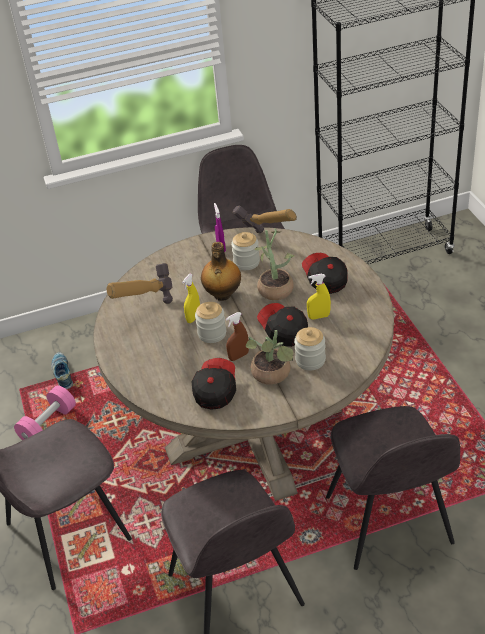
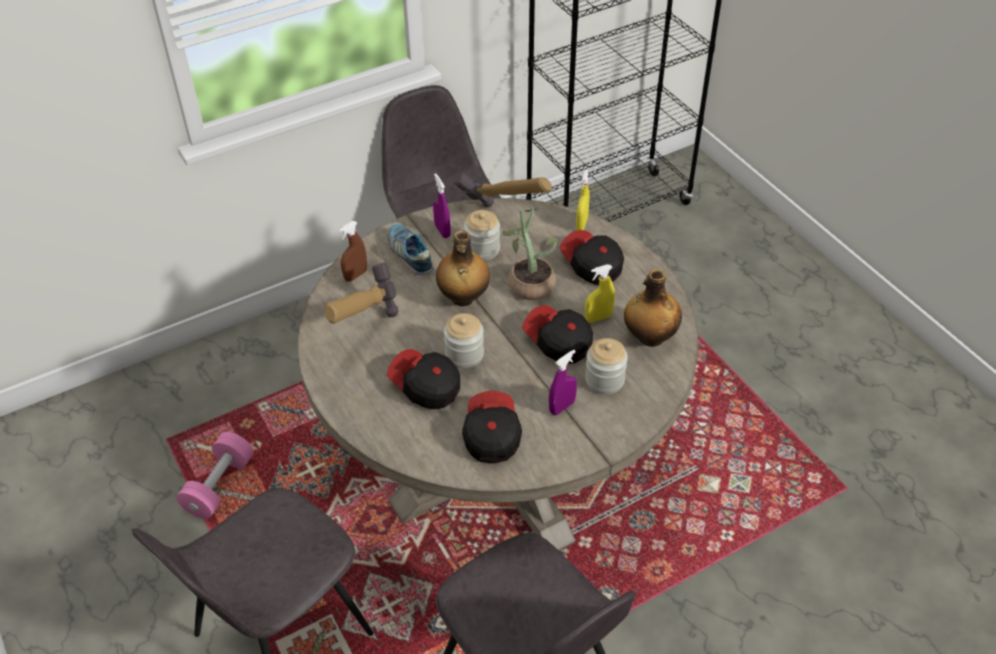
camera: 15 degrees left, 5 degrees up
shoe [51,352,73,389] -> shoe moved to [387,223,433,275]
yellow spray bottle [182,274,200,323] -> yellow spray bottle moved to [576,170,589,230]
brown spray bottle [226,312,249,361] -> brown spray bottle moved to [339,221,367,282]
potted plant [246,330,294,385] -> purple spray bottle [549,350,577,415]
grey chair [326,406,460,570] -> none
none -> cap [387,349,460,409]
none -> bottle [624,269,682,347]

